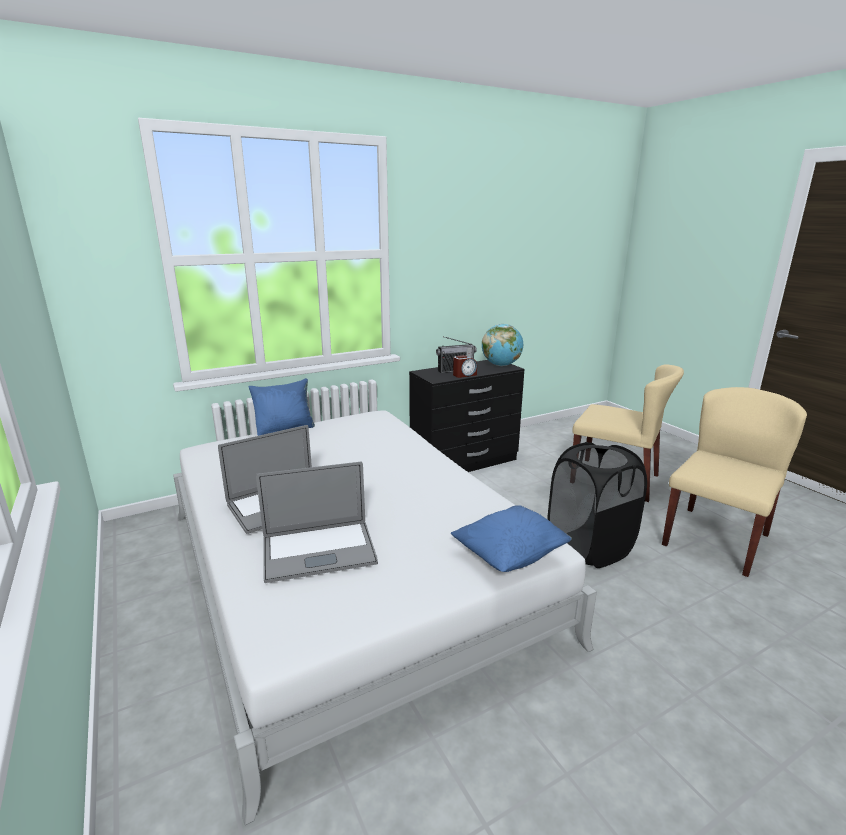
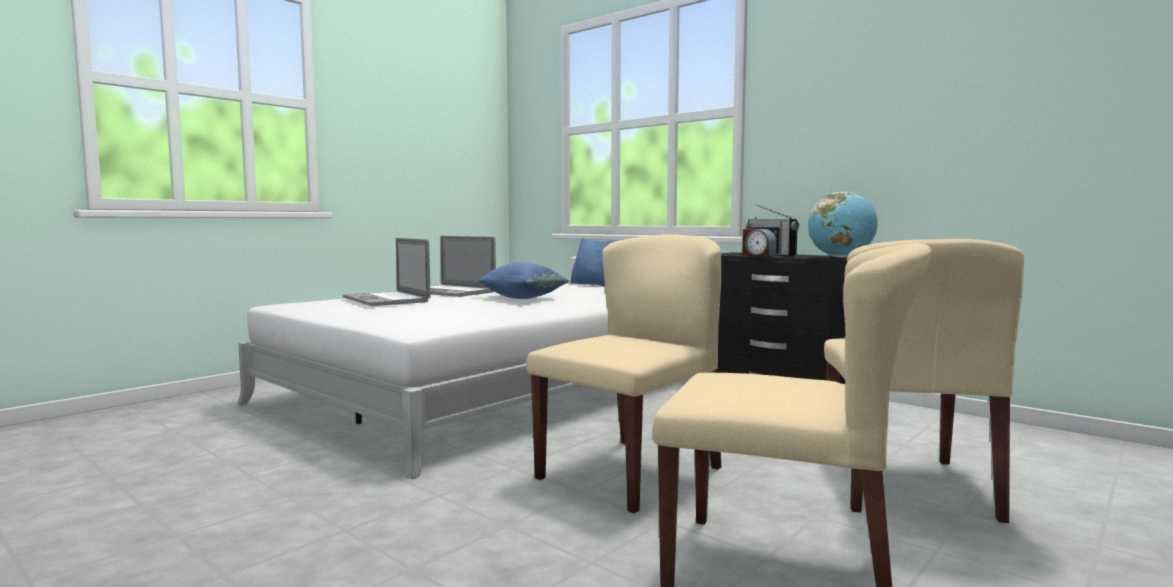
camera: 70 degrees right, 15 degrees down
blue pillow [451,505,572,572] -> blue pillow moved to [478,262,569,299]
black laundry basket [547,442,647,568] -> beige chair [527,234,721,513]

